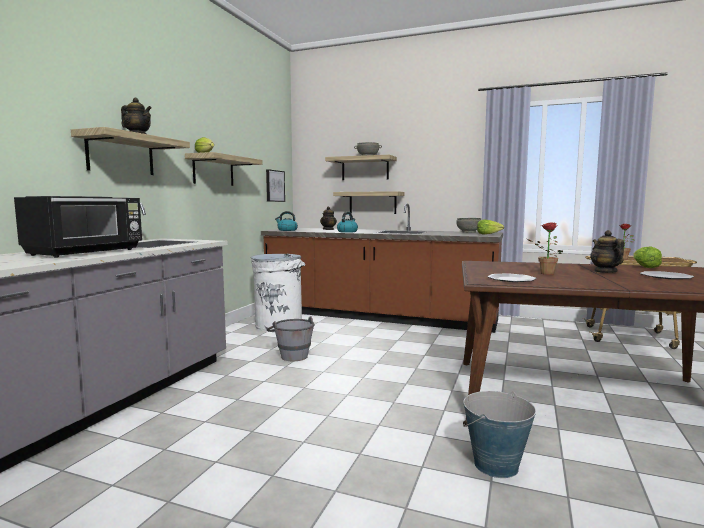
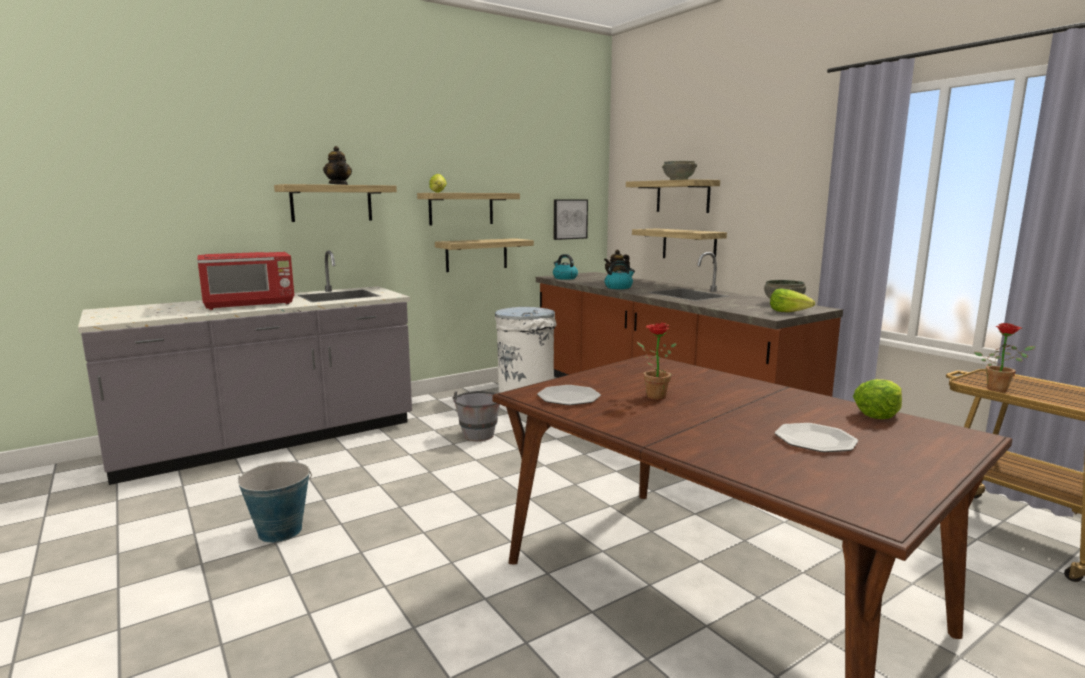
camera: 35 degrees right, 5 degrees up
black microwave [14,196,142,258] -> red microwave [197,252,294,310]
bucket [463,391,536,478] -> bucket moved to [238,462,312,543]
teapot [590,230,624,273] -> none
none -> shelf [435,238,534,272]

